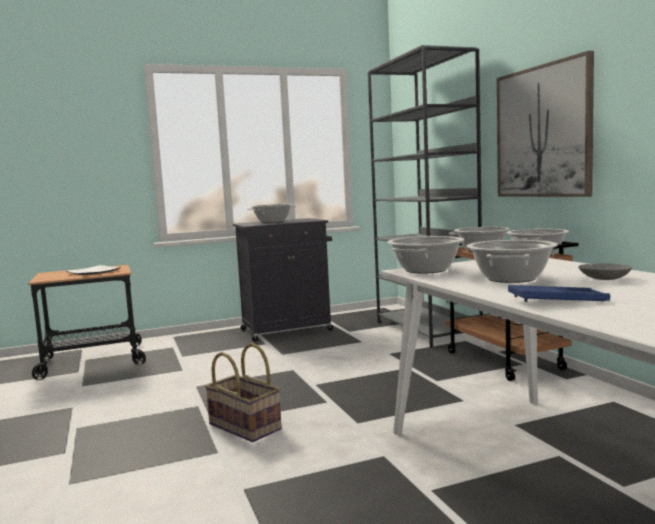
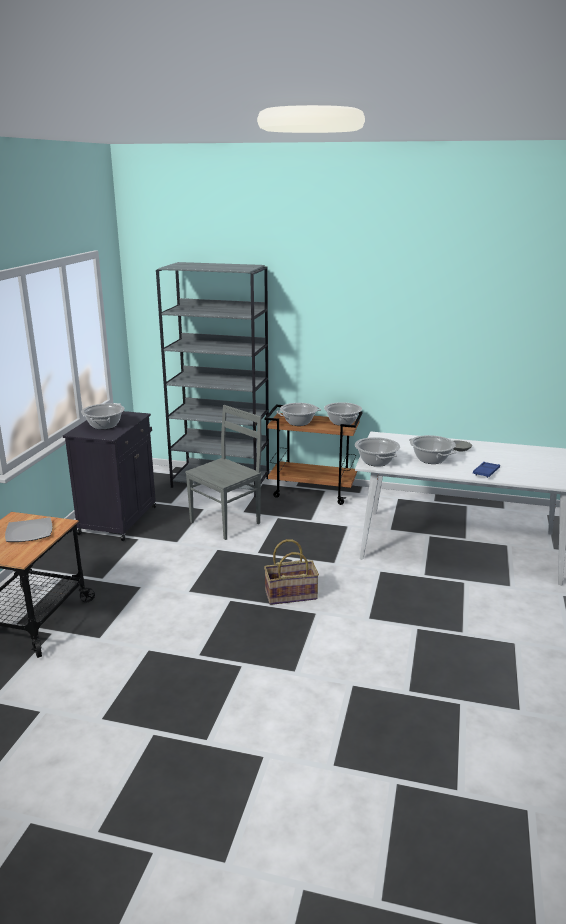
camera: 55 degrees left, 15 degrees up
picture [497,51,594,197] -> none
none -> grey chair [185,405,261,540]

